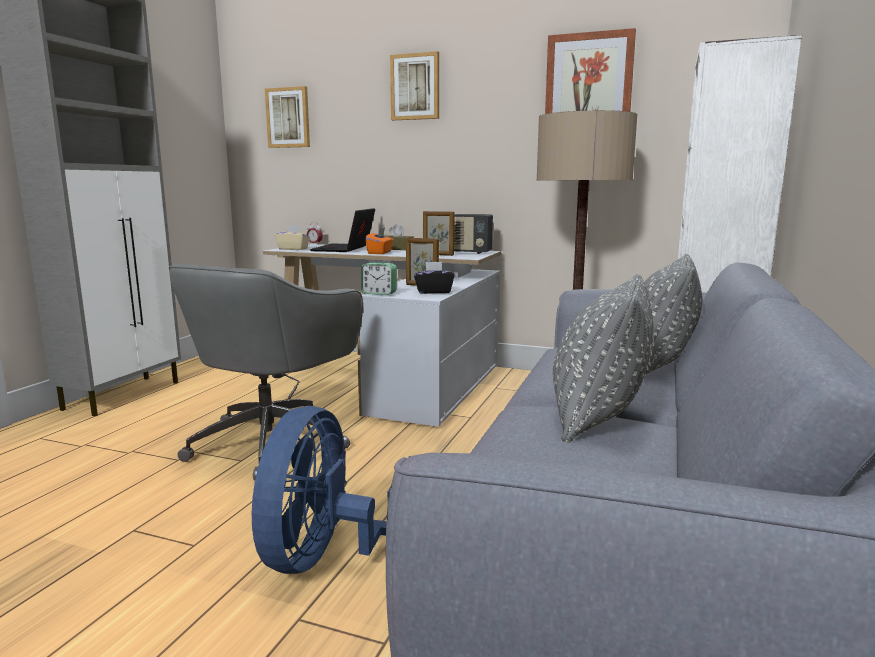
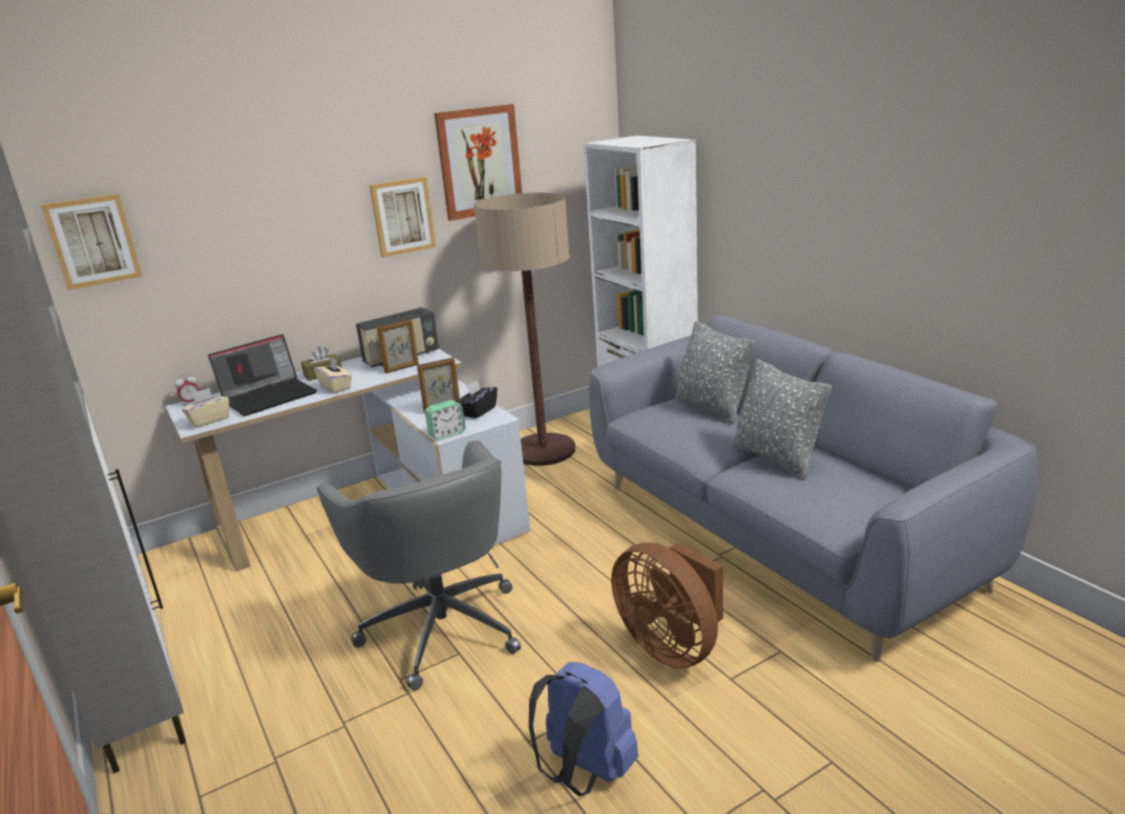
camera: 50 degrees left, 10 degrees up
blue fan [252,406,411,574] -> brown fan [611,543,723,669]
laptop [310,208,375,252] -> laptop turned 90 degrees counterclockwise [208,334,317,416]
orange tissue box [365,228,394,254] -> beige tissue box [314,358,352,393]
picture [390,51,439,120] -> picture moved to [369,177,436,257]
none -> blue backpack [529,662,639,796]

